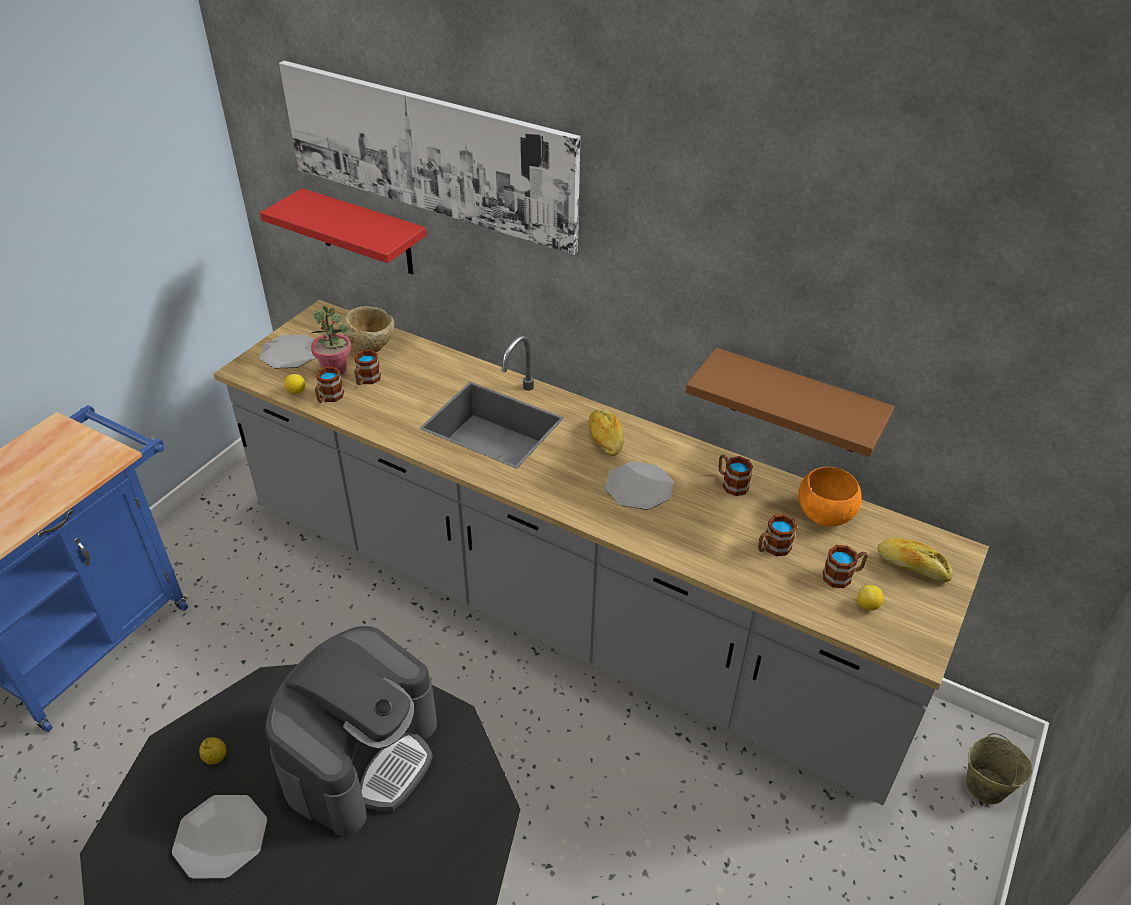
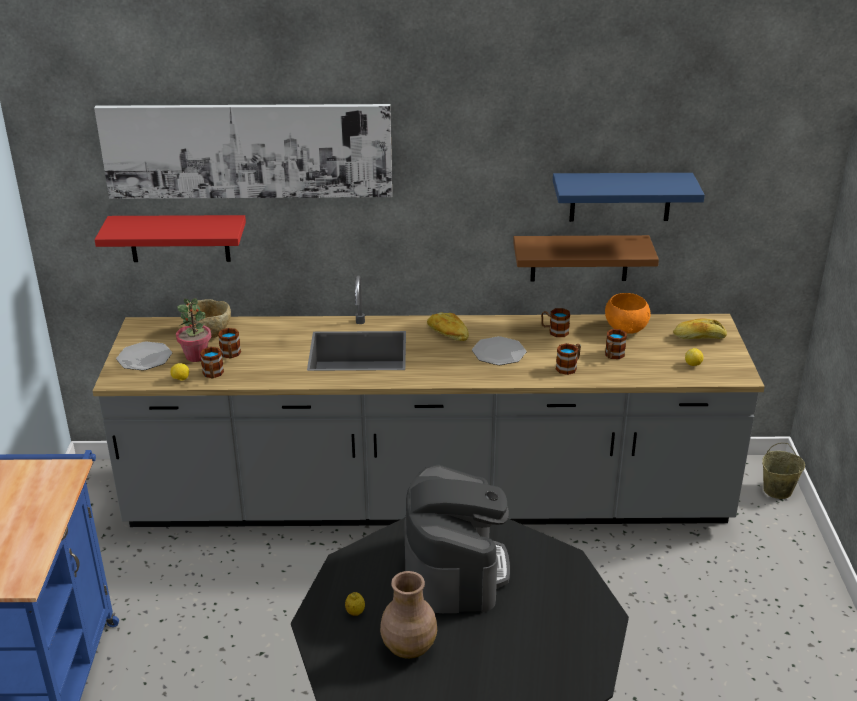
camera: 30 degrees left, 10 degrees down
plate [172,795,267,879] -> brown vase [380,571,437,659]
mug [823,545,868,588] -> mug moved to [556,343,581,375]
none -> blue shelf [553,173,705,222]

